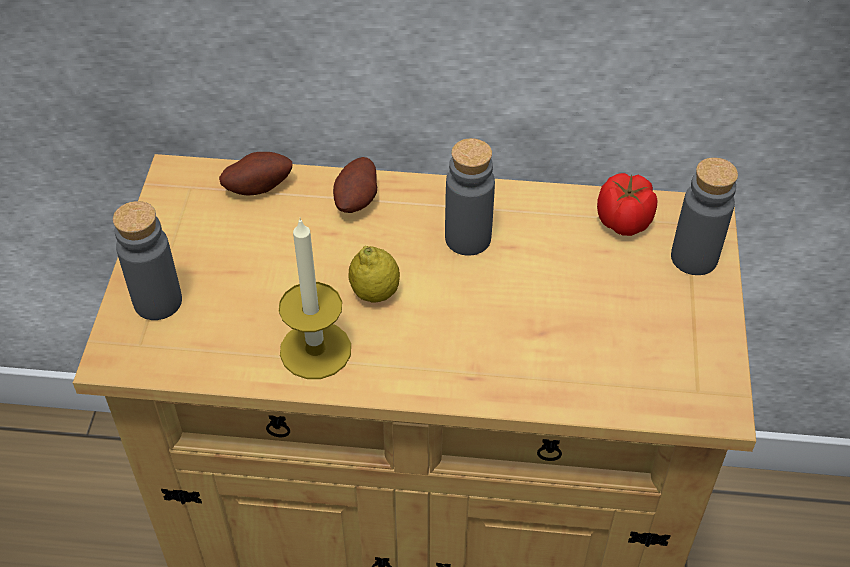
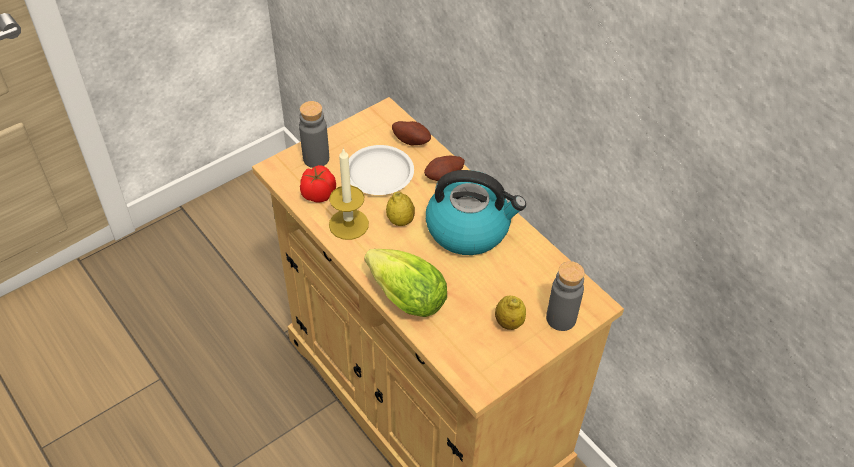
camera: 45 degrees right, 0 degrees up
grey bottle [445,138,495,256] -> kettle [426,170,526,255]
tomato [597,173,658,236] -> tomato moved to [300,165,336,203]
none -> white plate [349,145,414,195]
none -> lettuce [364,249,447,317]
none -> lemon [495,296,526,330]

